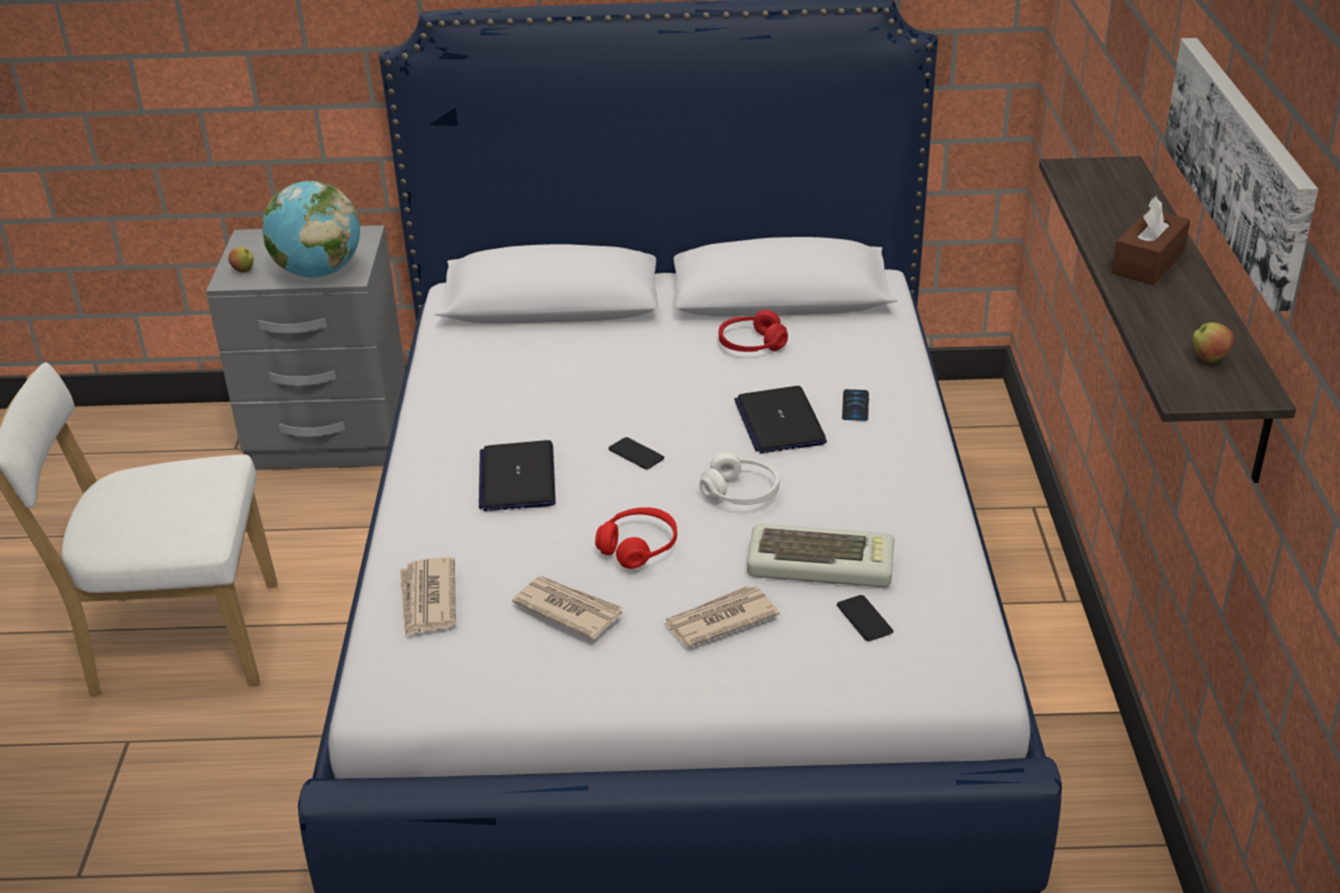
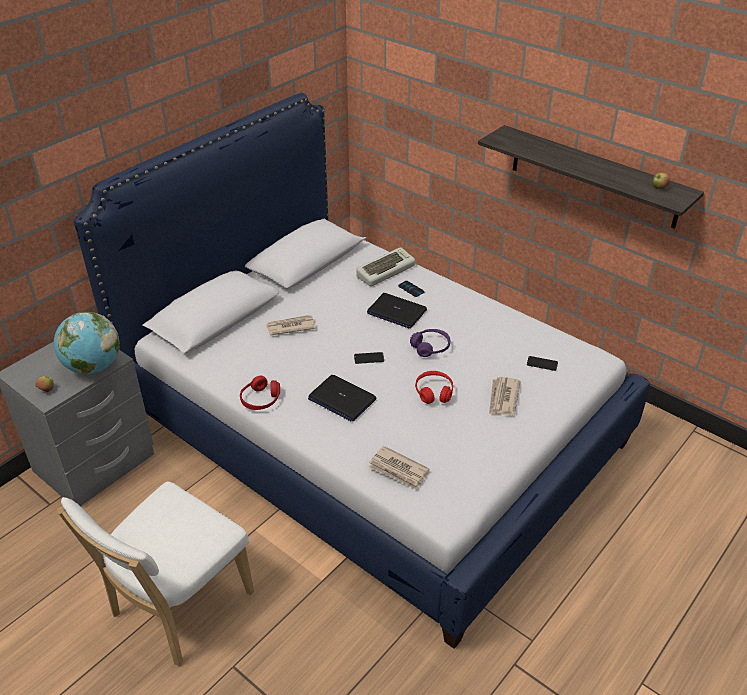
camera: 50 degrees left, 5 degrees up
newspaper [512,576,623,639] -> newspaper moved to [267,315,316,335]
white headphones [700,452,780,505] -> purple headphones [410,329,450,357]
red headphones [719,310,788,352] -> red headphones moved to [240,376,280,410]
keyboard [747,524,895,587] -> keyboard moved to [356,247,416,286]
brown tissue box [1112,196,1190,285] -> none
picture [1164,38,1318,312] -> none

